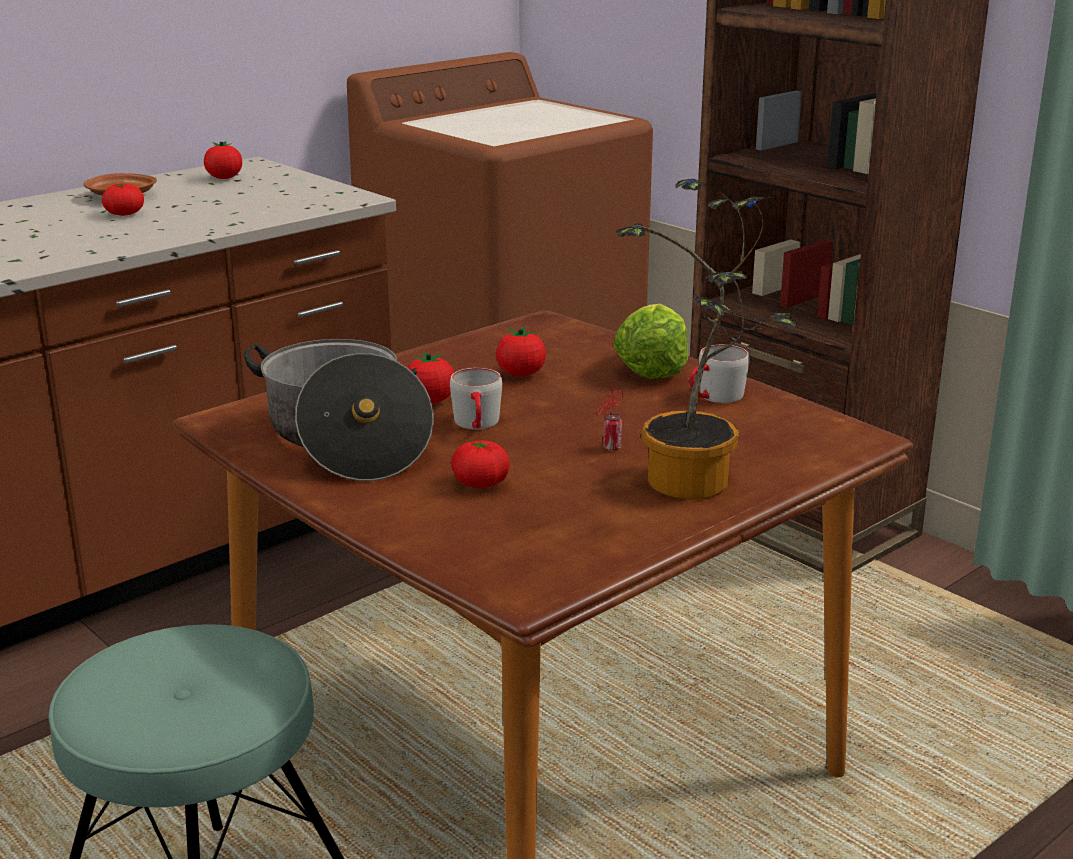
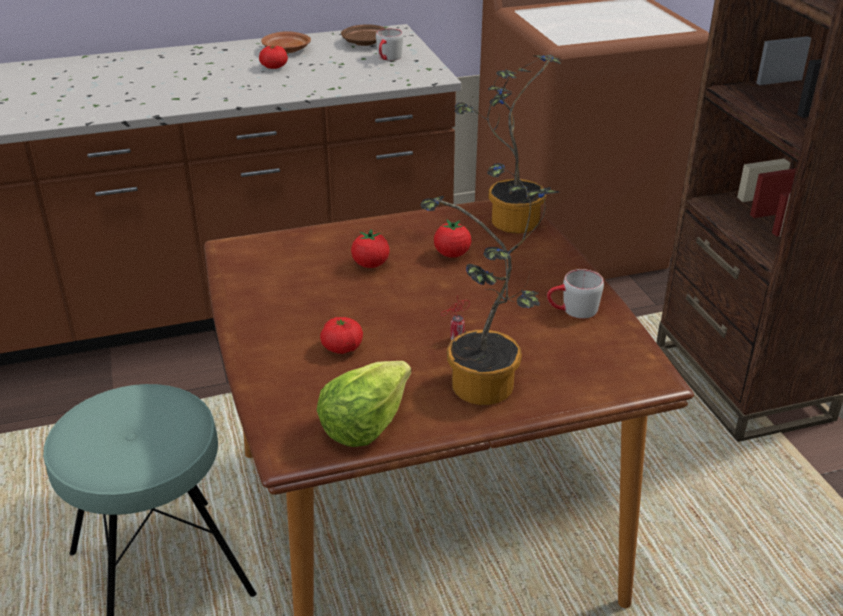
camera: 25 degrees right, 10 degrees up
tomato [204,141,242,179] -> brown plate [341,24,386,46]
cooking pot [244,339,434,481] -> none
grey mug [450,368,502,430] -> grey mug moved to [376,28,403,61]
lettuce [613,304,688,379] -> lettuce moved to [317,361,411,447]
none -> potted plant [454,55,561,233]

